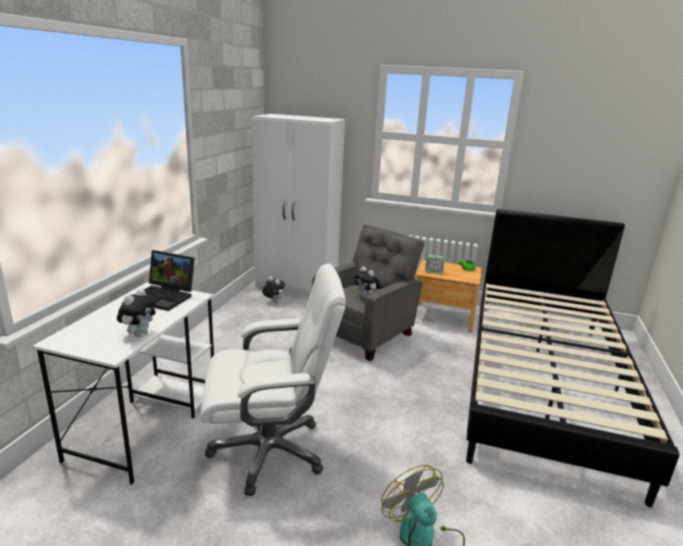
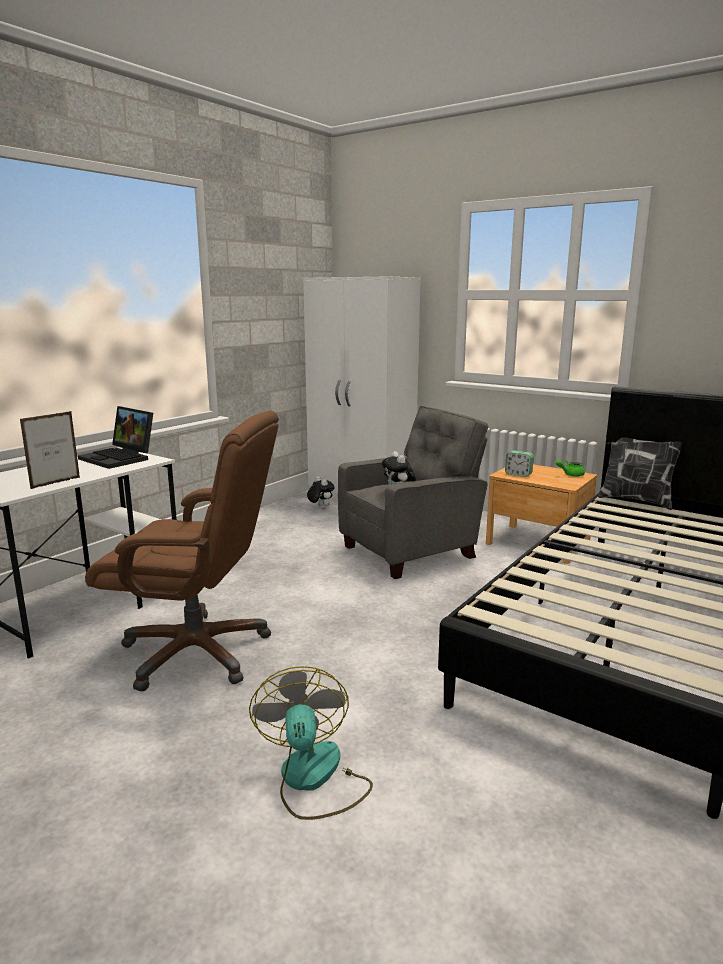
camera: 20 degrees right, 5 degrees down
plush toy [117,288,157,337] -> picture frame [20,411,80,489]
white office chair [200,263,346,496] -> brown office chair [85,411,279,692]
none -> pillow [598,435,682,510]

